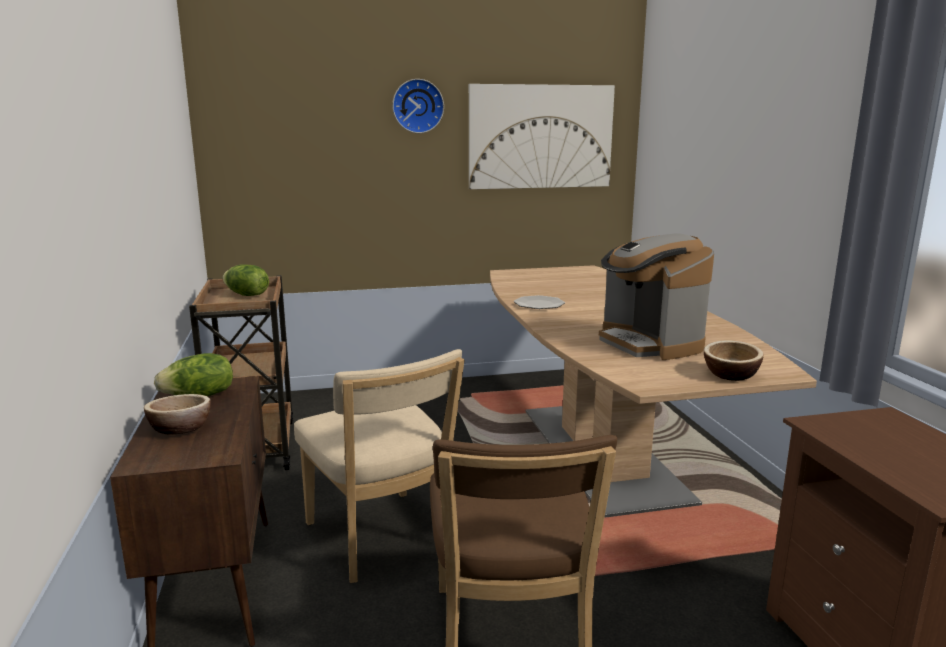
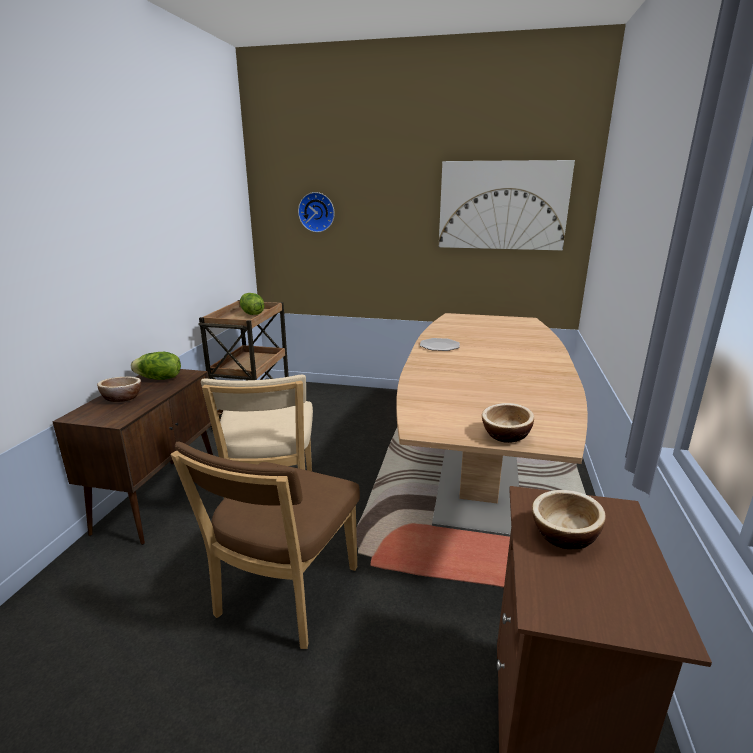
camera: 25 degrees right, 5 degrees up
wall clock [392,79,444,133] -> wall clock moved to [298,192,335,232]
coffee machine [599,233,714,360] -> none
none -> bowl [532,490,606,549]

